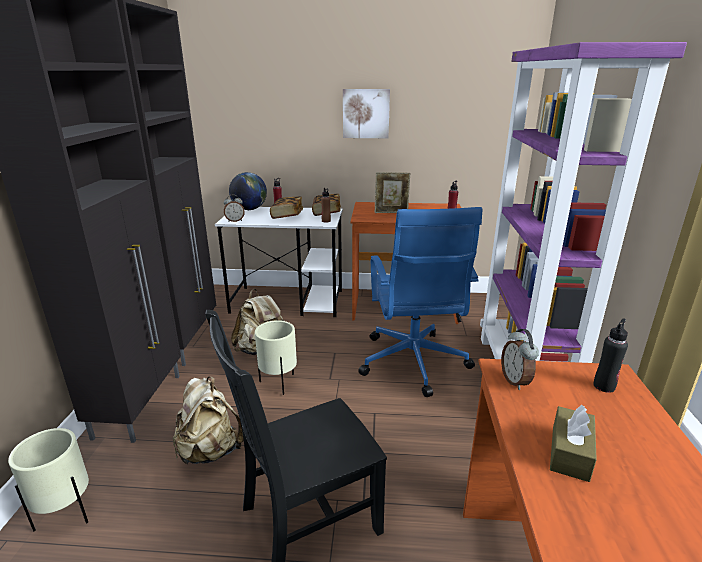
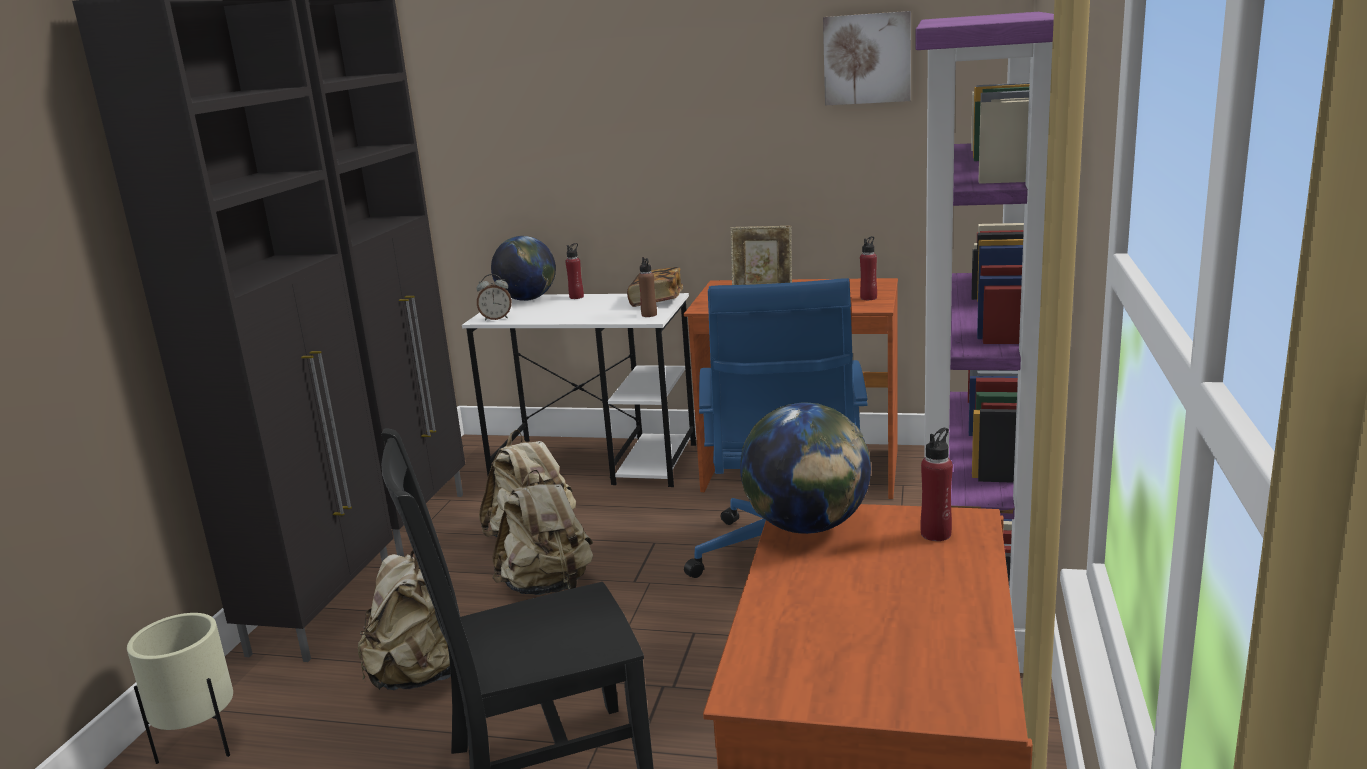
camera: 10 degrees right, 5 degrees down
beige planter [255,320,297,395] -> beige backpack [492,469,593,595]
book [270,196,303,219] -> none
picture [343,89,390,138] -> picture moved to [823,11,911,105]
alarm clock [501,329,539,390] -> globe [740,403,871,534]
brown tissue box [550,405,597,482] -> none
black bottle [593,318,628,393] -> red bottle [920,428,953,541]

